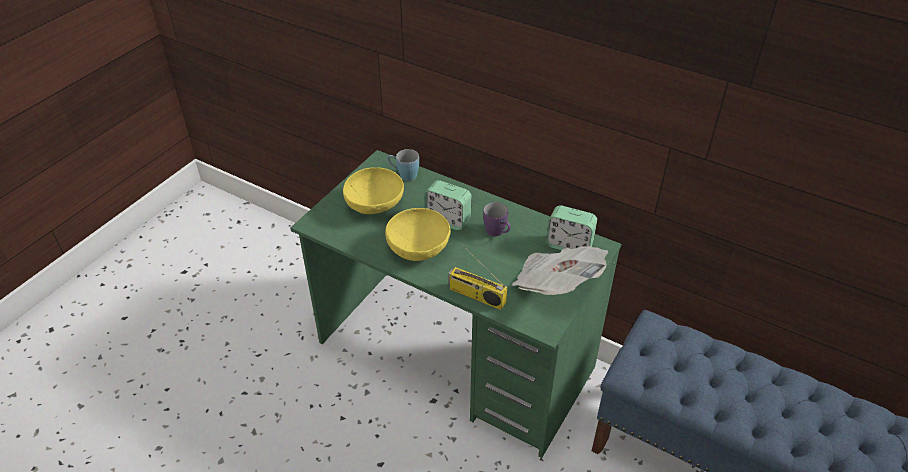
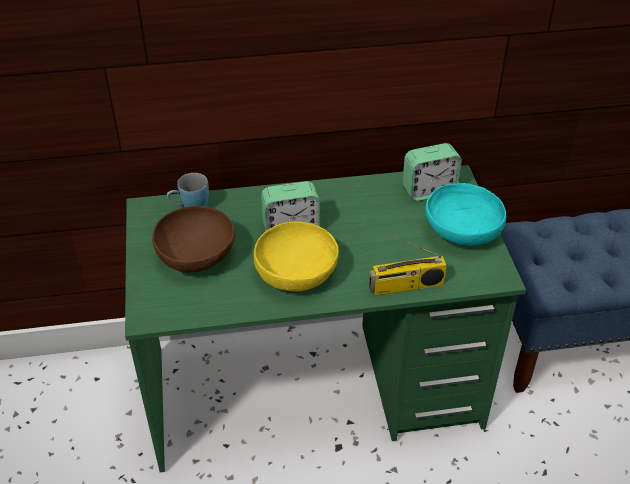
camera: 40 degrees left, 0 degrees up
yellow bowl [343,167,404,214] -> brown bowl [152,206,235,273]
purple mug [483,202,511,236] -> none
newspaper [512,246,608,295] -> turquoise bowl [425,183,506,246]

